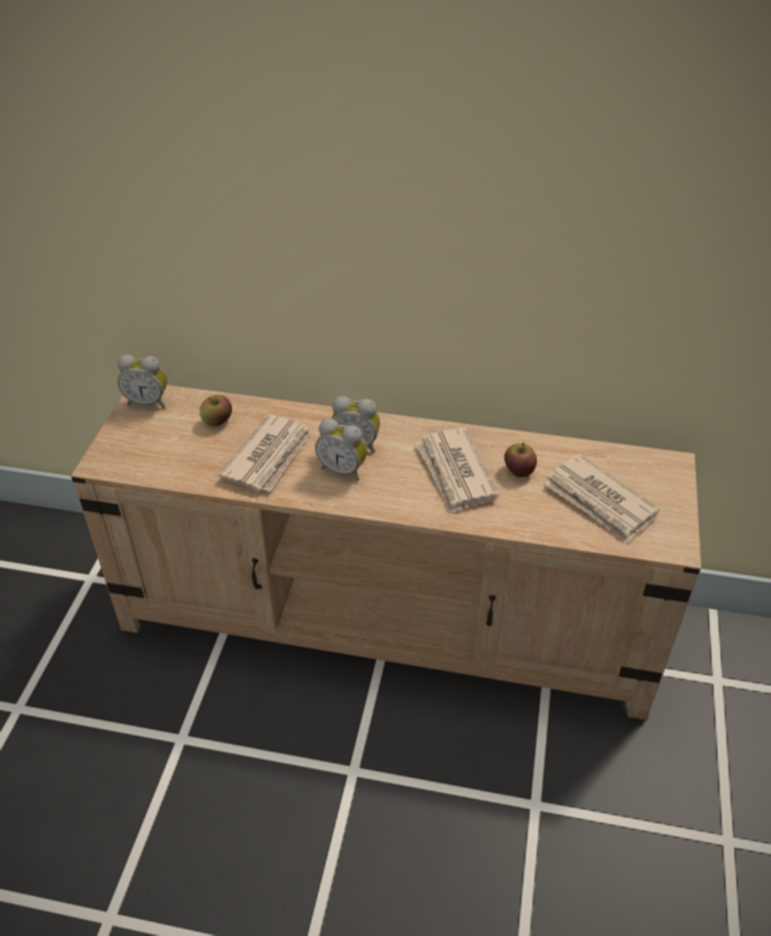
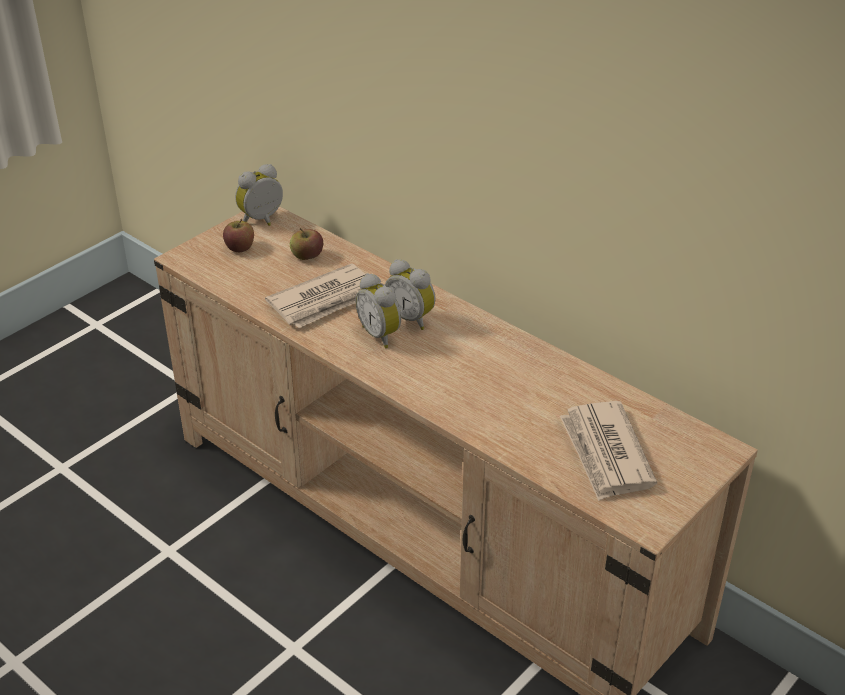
camera: 30 degrees right, 5 degrees down
alarm clock [117,355,167,408] -> alarm clock turned 105 degrees clockwise [235,164,283,226]
newspaper [415,428,499,514] -> none
apple [504,442,537,477] -> apple moved to [223,219,254,252]

